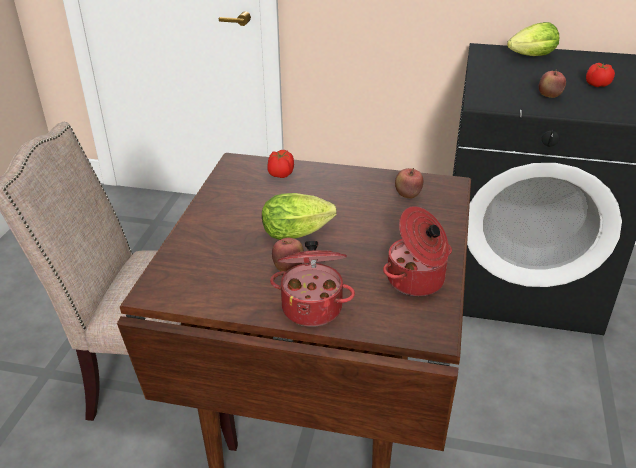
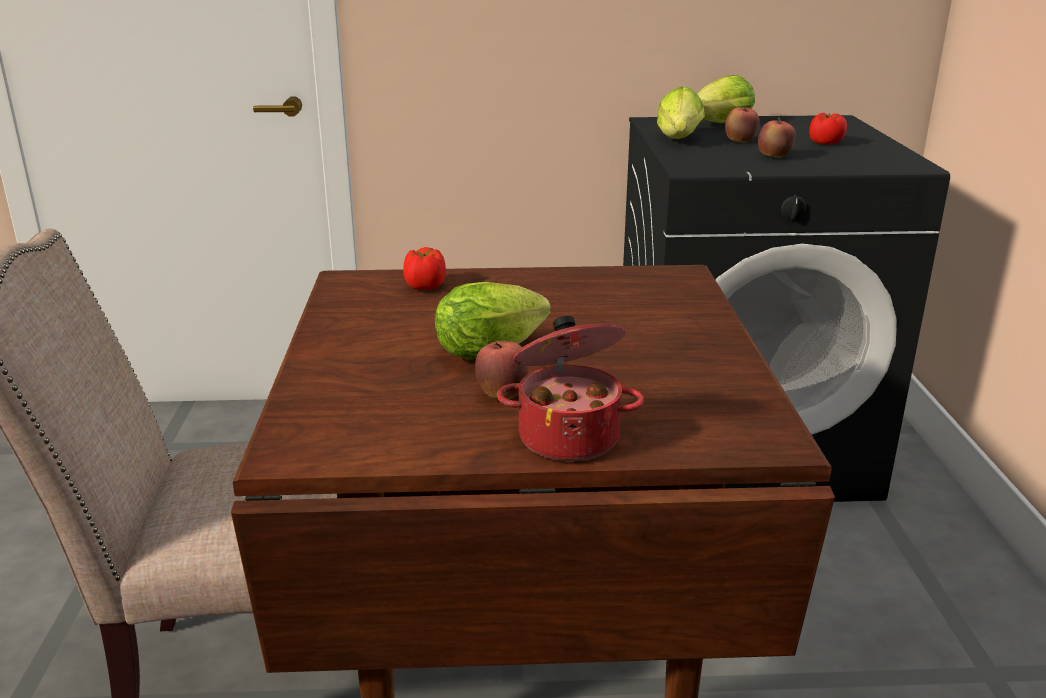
camera: 15 degrees left, 10 degrees down
cooking pot [383,206,452,296] -> none
apple [395,168,423,199] -> apple moved to [725,105,760,143]
none -> lettuce [657,86,705,139]

